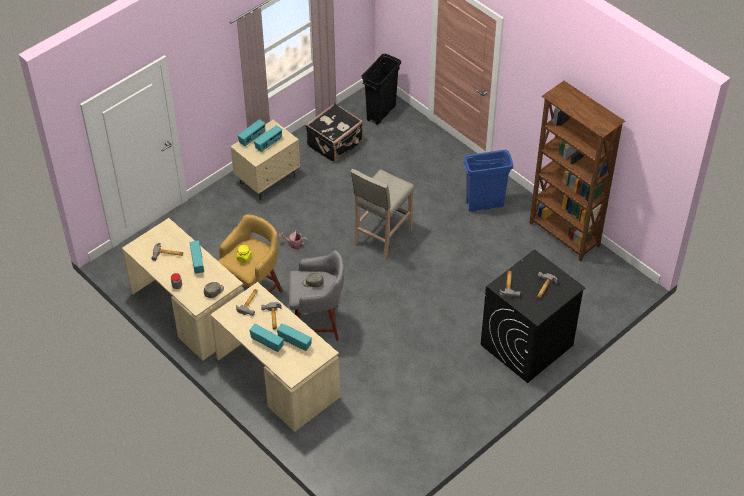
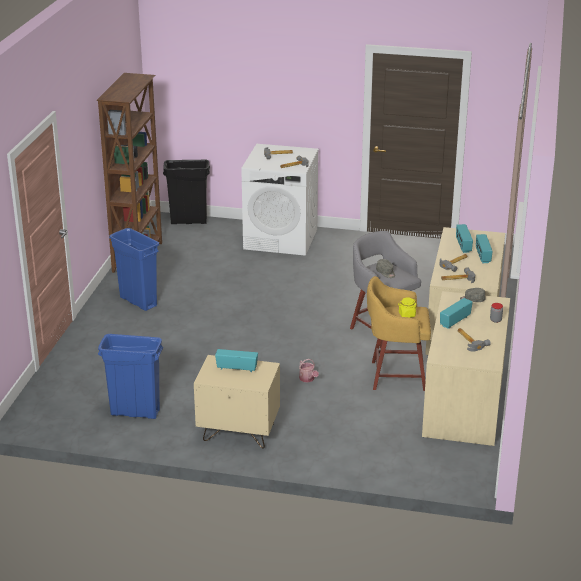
camera: 125 degrees left, 20 degrees down
radio [238,119,265,147] -> none
black suitcase [306,103,363,163] -> blue trash can [98,334,163,419]
beige stool [350,169,414,260] -> none
black trash can [361,54,401,125] -> black trash can moved to [163,160,210,224]
black washing machine [481,250,585,383] -> white washing machine [241,144,319,256]

